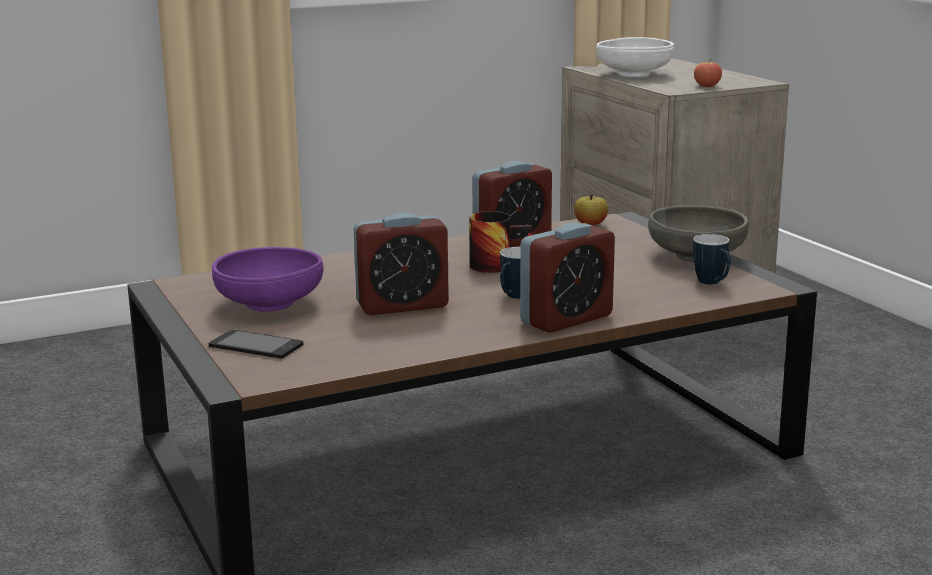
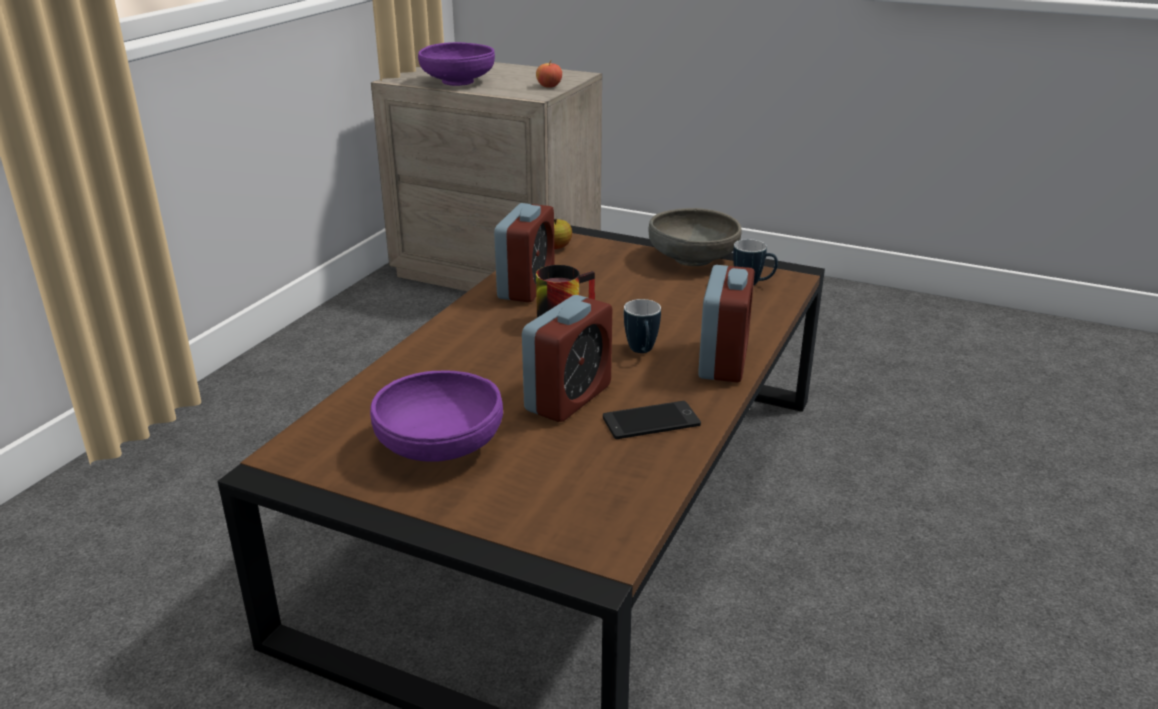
camera: 40 degrees left, 10 degrees up
phone [209,330,303,359] -> phone moved to [603,401,701,439]
white bowl [596,37,674,77] -> purple bowl [418,42,495,86]

